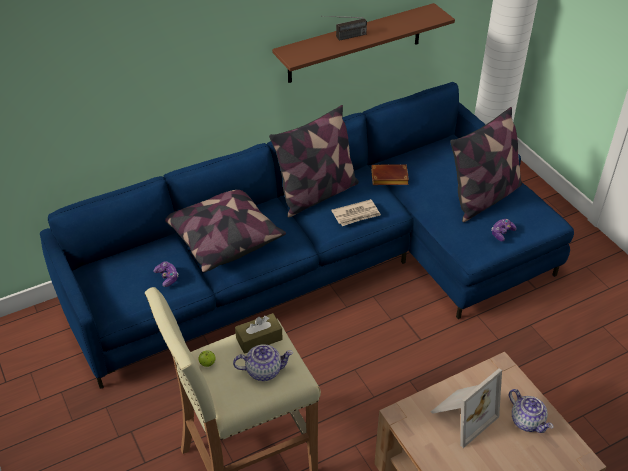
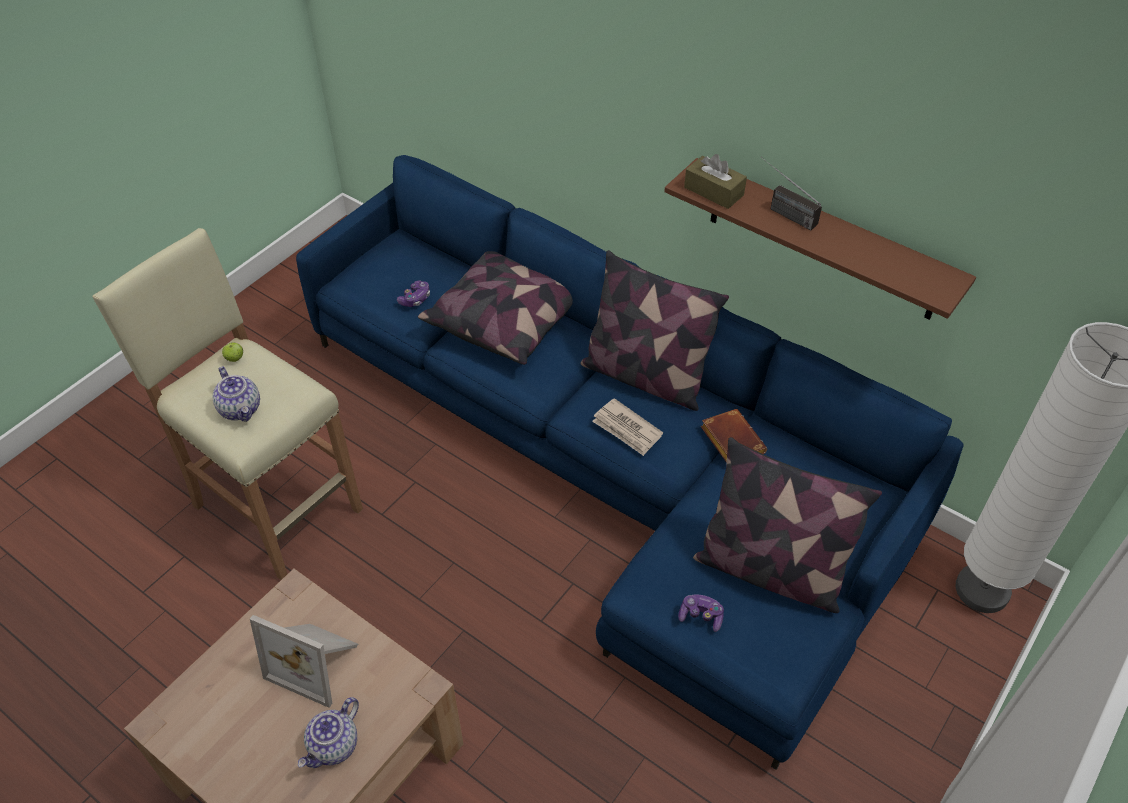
camera: 65 degrees right, 5 degrees up
brown tissue box [235,313,283,354] -> brown tissue box moved to [684,154,747,209]

